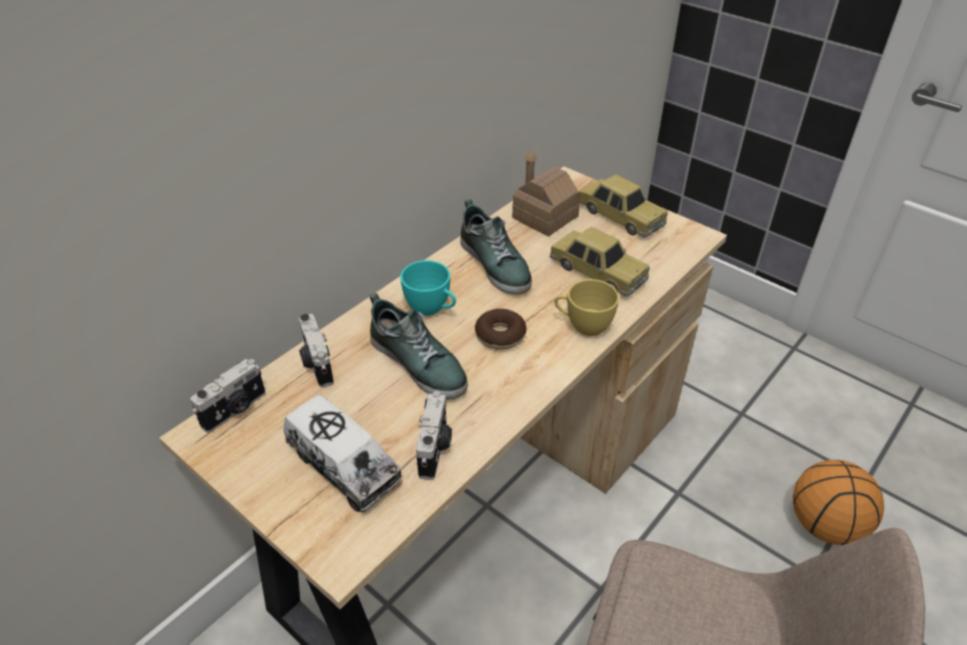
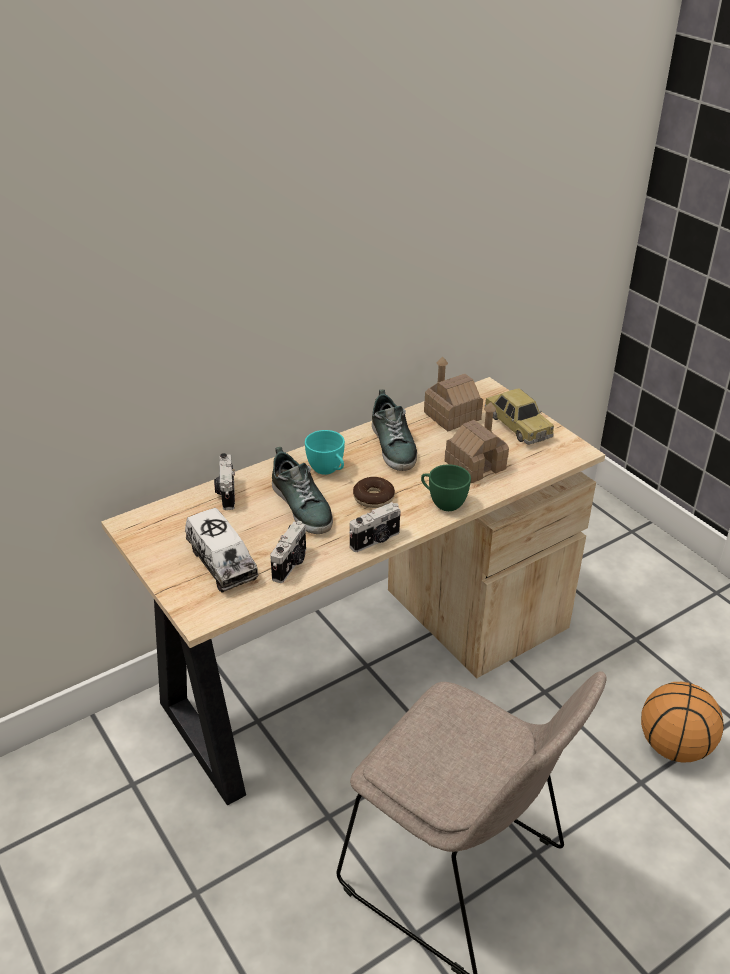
camera: 15 degrees right, 5 degrees down
camera [190,359,266,433] -> camera moved to [349,502,401,552]
toy car [550,227,650,297] -> toy house [445,402,509,483]
yellow cup [554,279,619,336] -> green cup [421,464,471,511]

